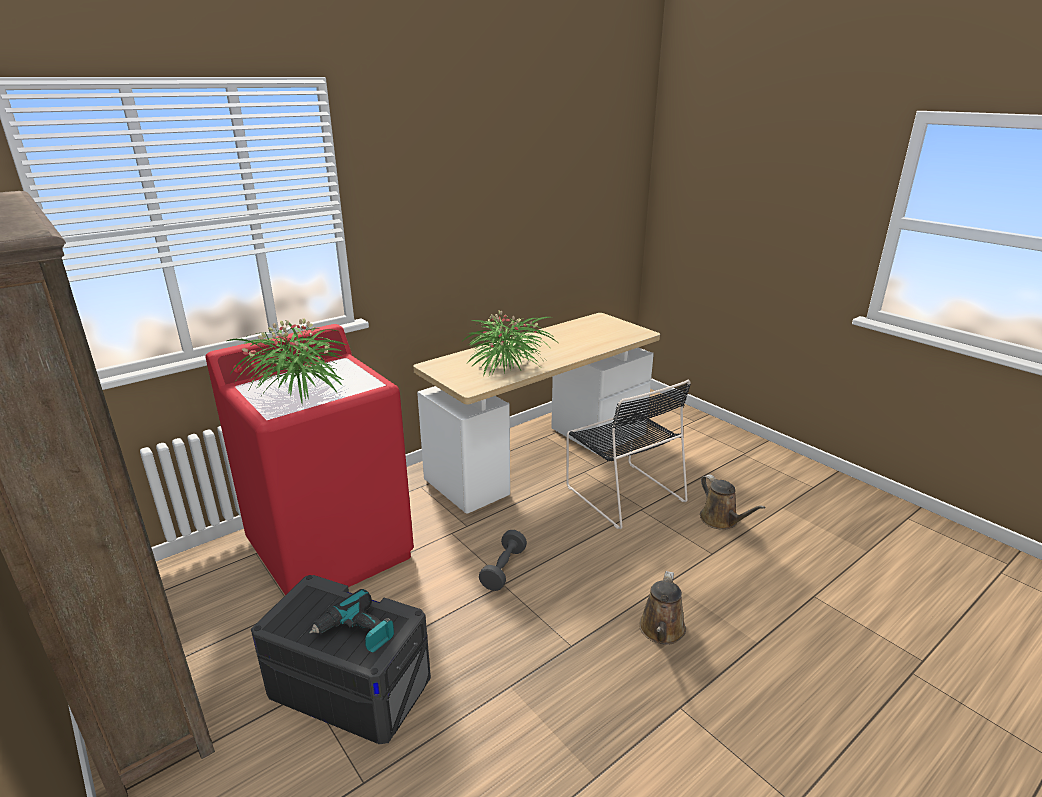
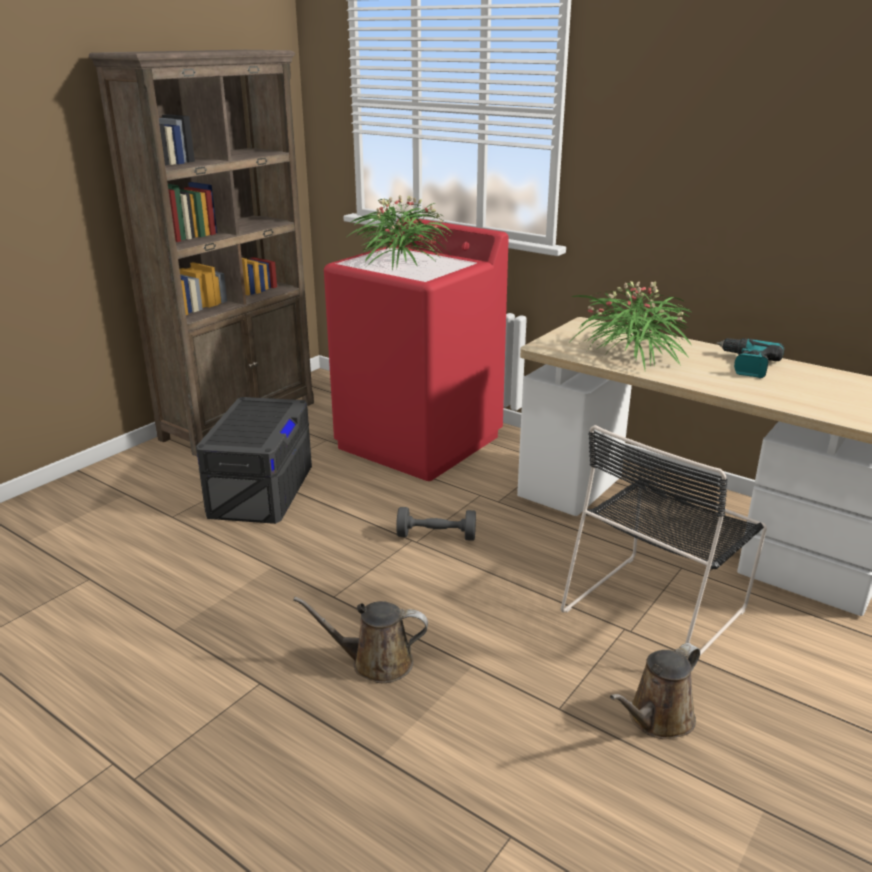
camera: 75 degrees right, 0 degrees up
power drill [309,589,394,653] -> power drill moved to [717,338,784,378]

